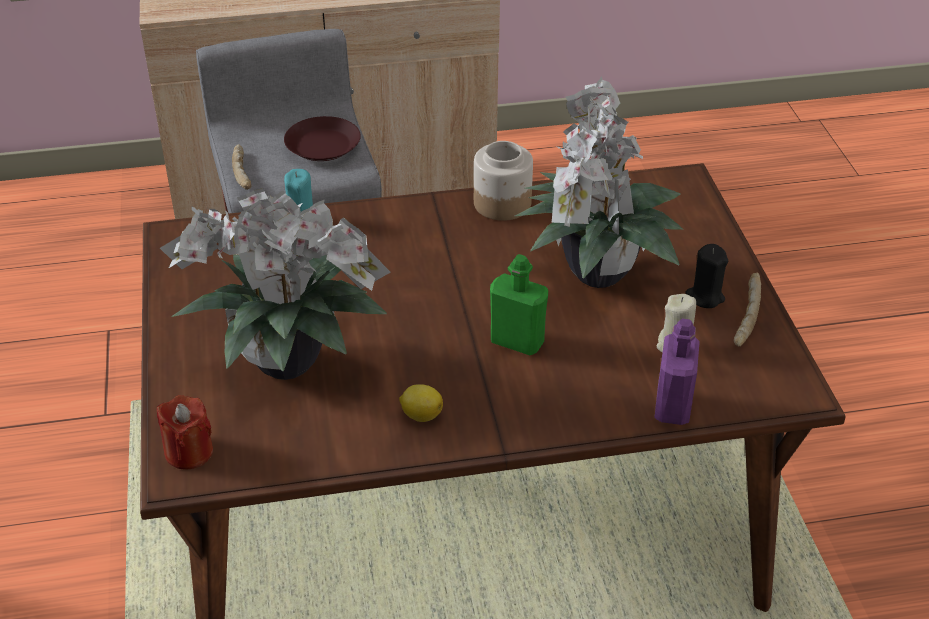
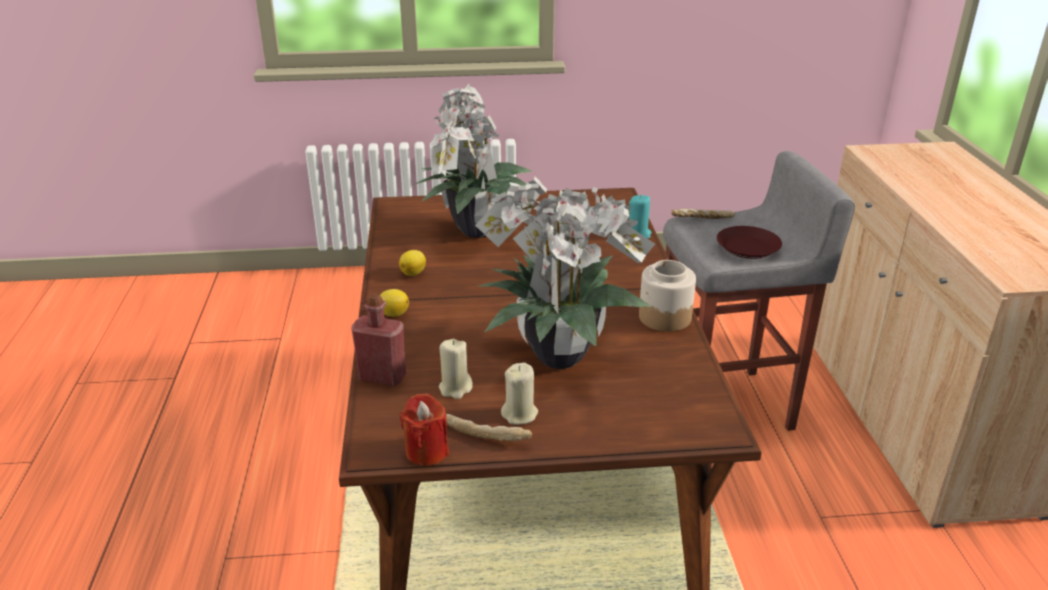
camera: 95 degrees right, 10 degrees down
red candle [157,395,213,470] -> red candle moved to [400,393,449,466]
green bottle [490,254,548,356] -> none
purple bottle [654,319,700,425] -> red bottle [351,293,406,386]
black candle [686,244,728,308] -> beige candle [501,363,538,425]
none -> lemon [380,289,409,317]

